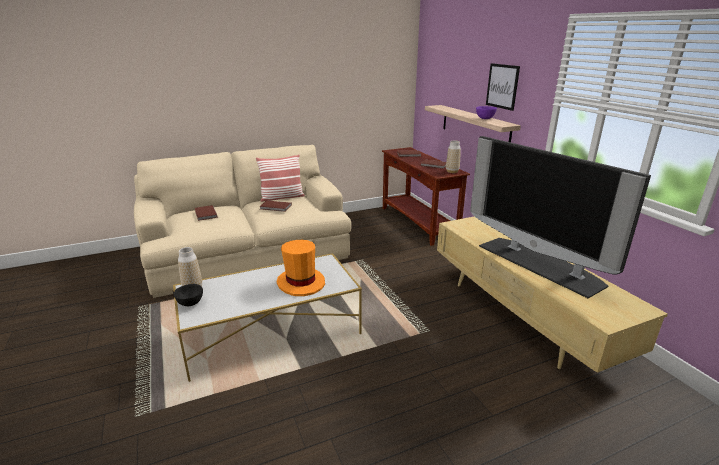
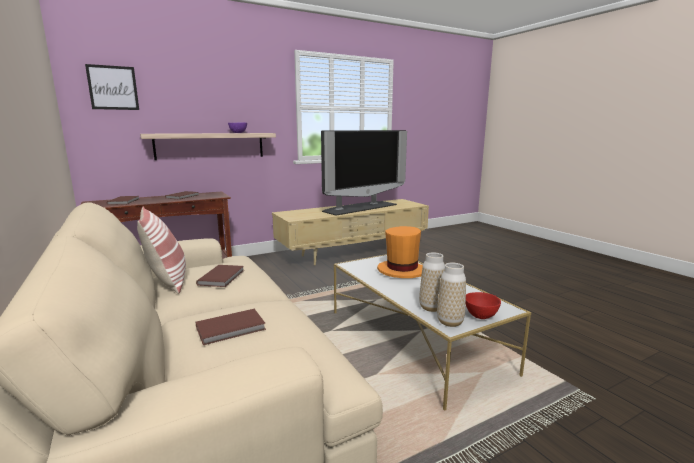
camera: 95 degrees left, 10 degrees down
black bowl [173,284,203,306] -> red bowl [466,292,501,319]
vase [446,141,461,173] -> vase moved to [419,252,445,312]
picture [486,63,520,111] -> picture moved to [85,64,139,110]

